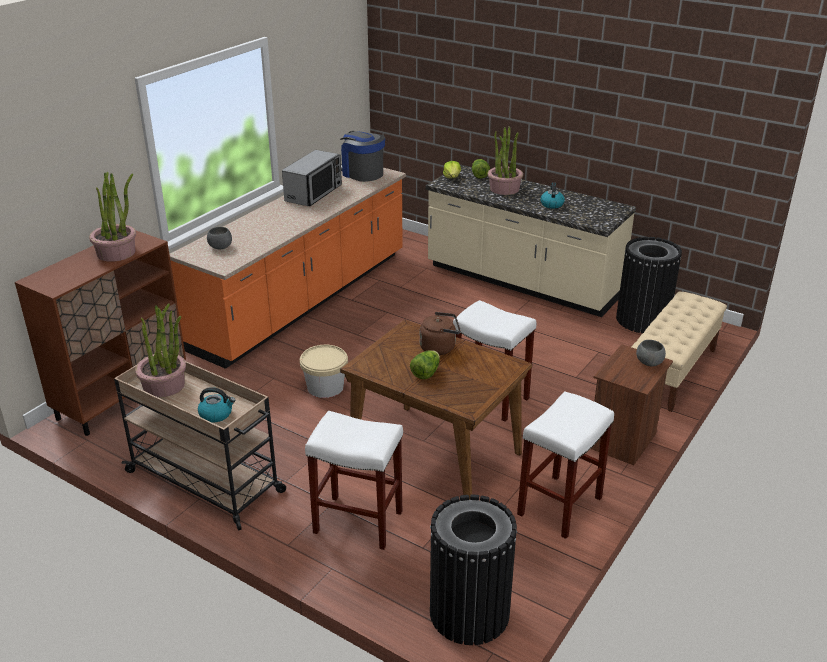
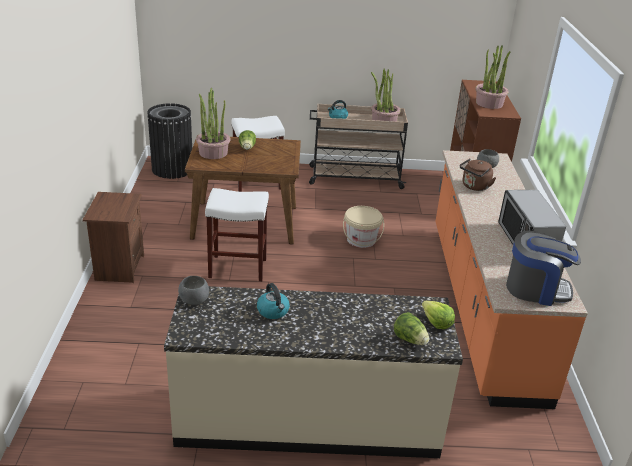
camera: 145 degrees right, 0 degrees up
brown kettle [420,312,461,355] -> brown kettle moved to [460,158,496,191]
potted plant [487,126,523,195] -> potted plant moved to [196,88,231,159]
white stool [517,391,614,539] -> none
black trash can [616,237,682,333] -> none
beige bench [631,292,727,412] -> none
grey bowl [636,340,666,366] -> grey bowl moved to [178,276,209,305]

